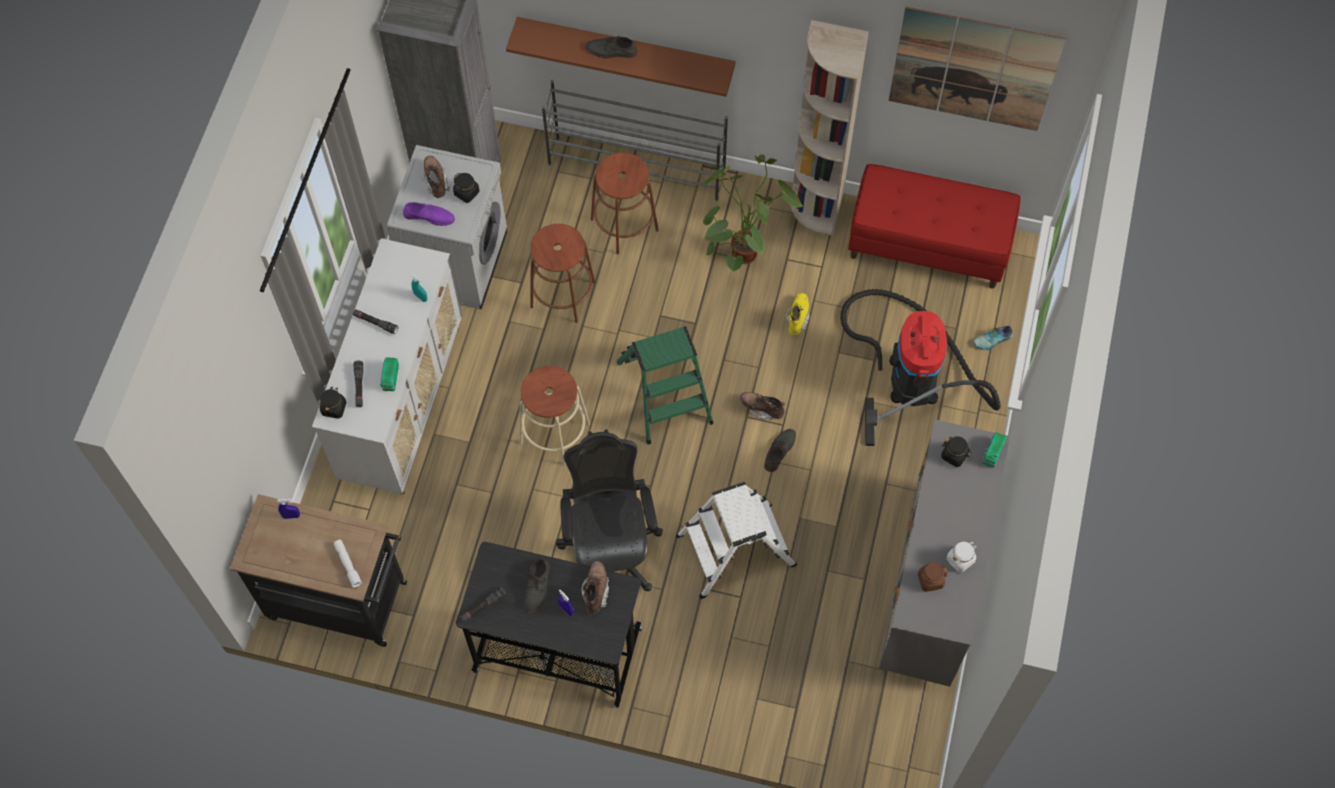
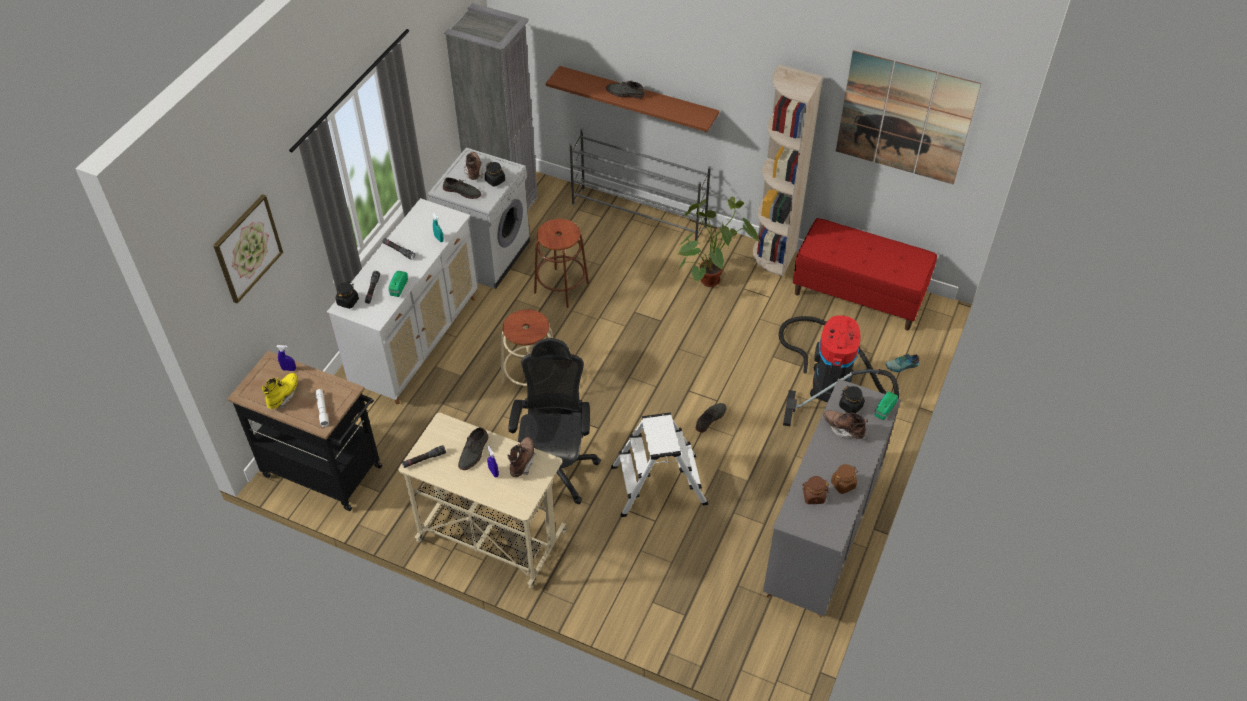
camera: 10 degrees right, 15 degrees down
purple shoe [403,202,455,226] -> grey shoe [443,177,481,199]
black desk [456,542,642,708] -> beige desk [398,413,566,589]
brown stool [591,153,659,255] -> none
green step ladder [617,326,714,445] -> none
brown boot [740,392,785,421] -> brown boot moved to [823,410,868,440]
yellow boot [786,293,810,335] -> yellow boot moved to [262,373,298,409]
white jar [947,542,977,573] -> brown jar [831,464,858,494]
none -> picture [213,194,283,304]

